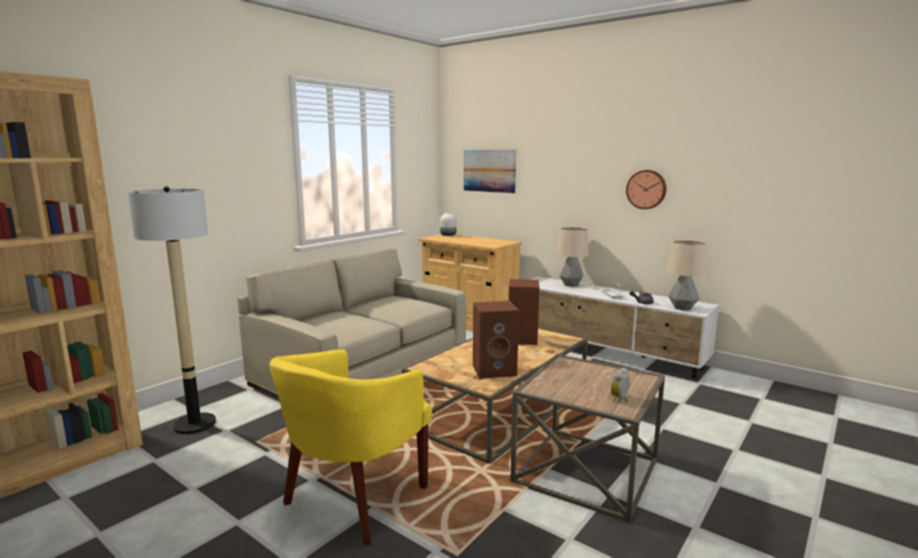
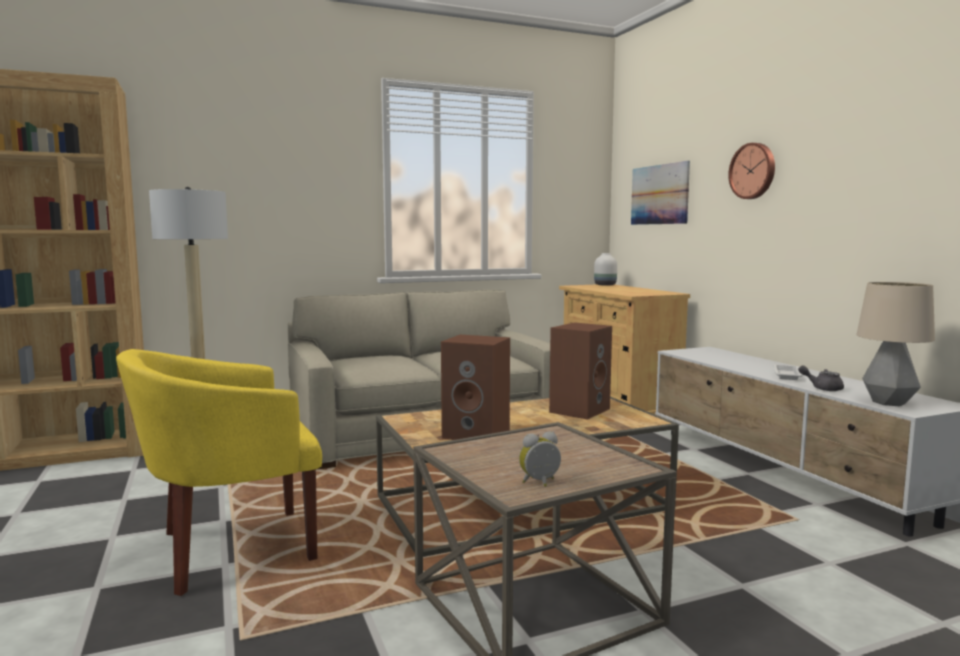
camera: 30 degrees right, 5 degrees down
table lamp [557,227,589,287] -> none
wall clock [626,170,666,209] -> wall clock moved to [728,143,775,199]

